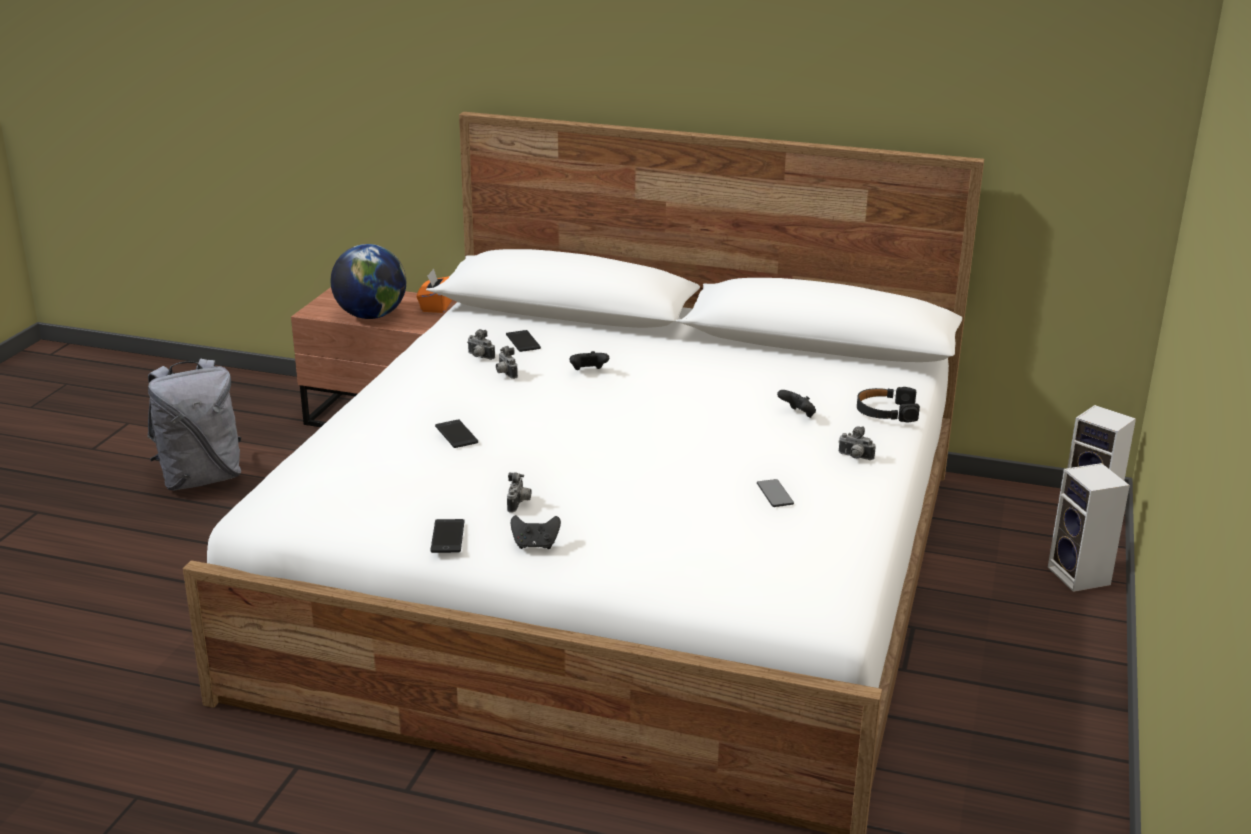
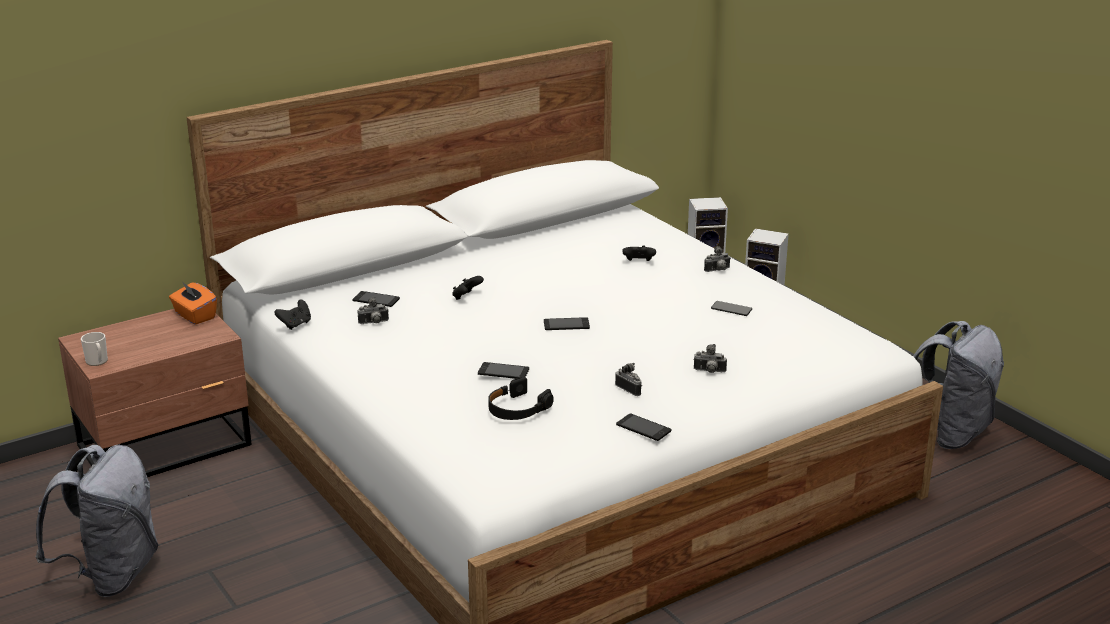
camera: 50 degrees left, 0 degrees up
globe [331,244,406,319] -> none
camera [496,346,518,379] -> camera moved to [693,344,727,373]
black game controller [511,515,561,549] -> black game controller moved to [274,299,311,330]
black headphones [857,387,920,423] -> black headphones moved to [488,377,553,420]
none -> mug [81,332,108,366]
none -> phone [544,317,590,330]
none -> grey backpack [913,321,1004,449]

